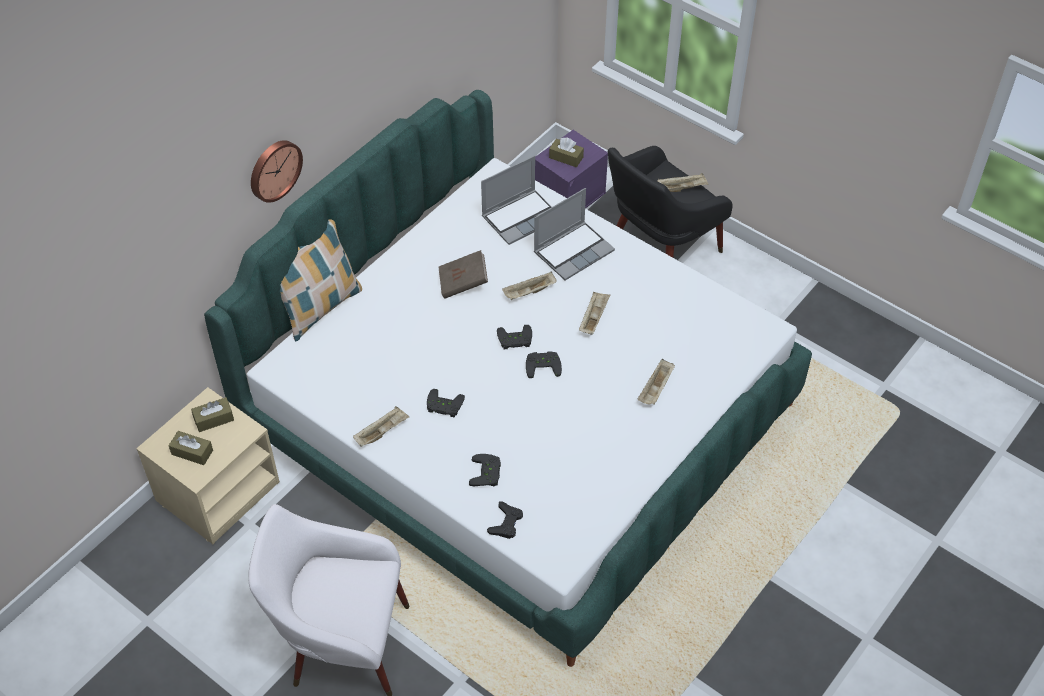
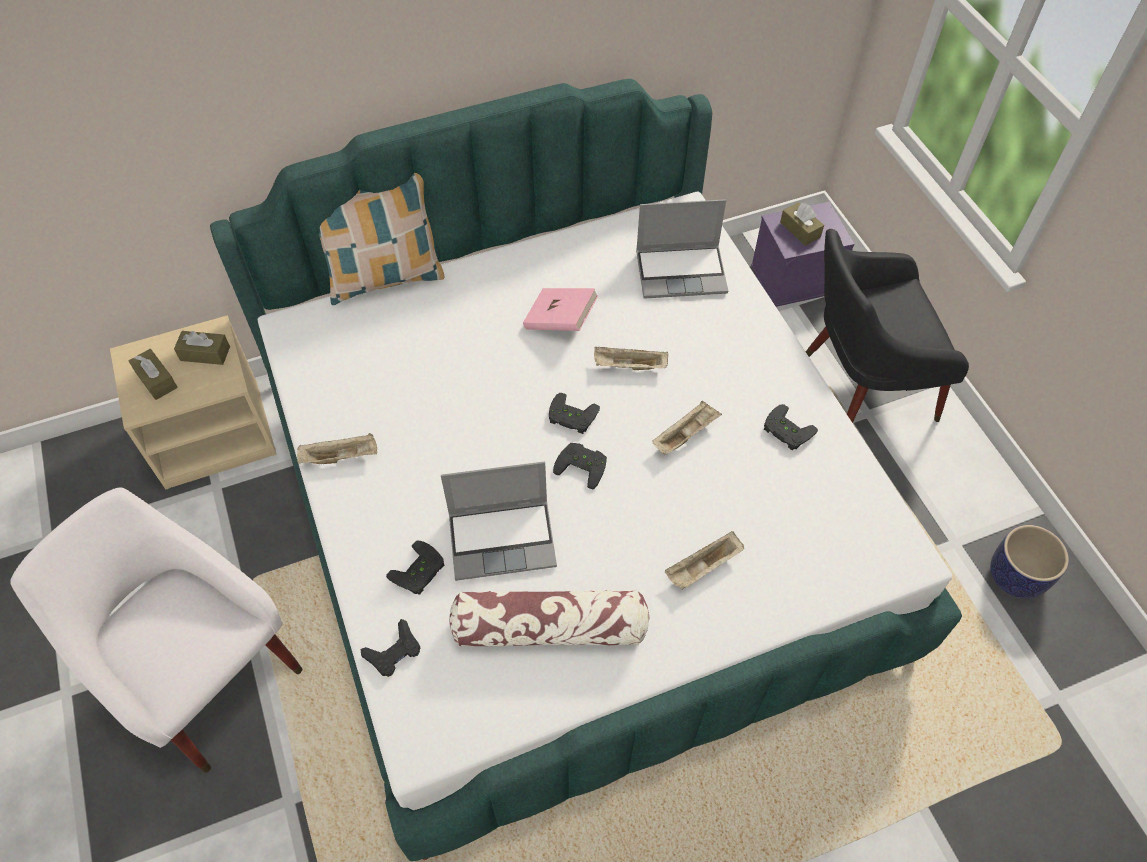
camera: 30 degrees right, 5 degrees up
wall clock [251,140,303,203] -> none
black game controller [427,389,465,417] -> black game controller moved to [764,404,818,450]
brown book [439,250,488,299] -> pink book [523,288,599,331]
laptop [534,188,615,280] -> laptop moved to [441,461,557,581]
beige tray [657,173,709,192] -> none
none -> pillow [449,590,649,647]
none -> planter [990,525,1069,599]

